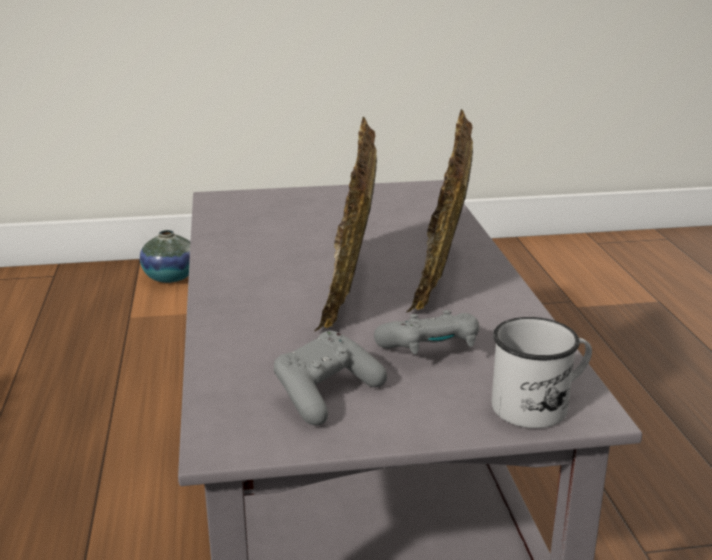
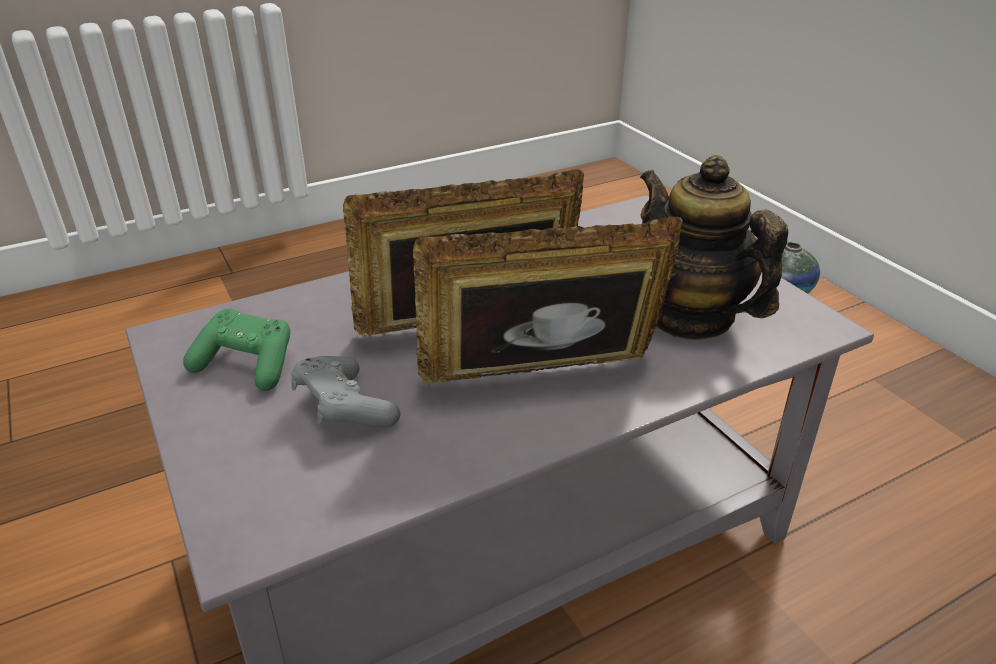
camera: 70 degrees right, 10 degrees up
grey game controller [274,331,387,426] -> green game controller [183,308,290,391]
white mug [492,317,592,428] -> none
none -> teapot [640,155,788,340]

